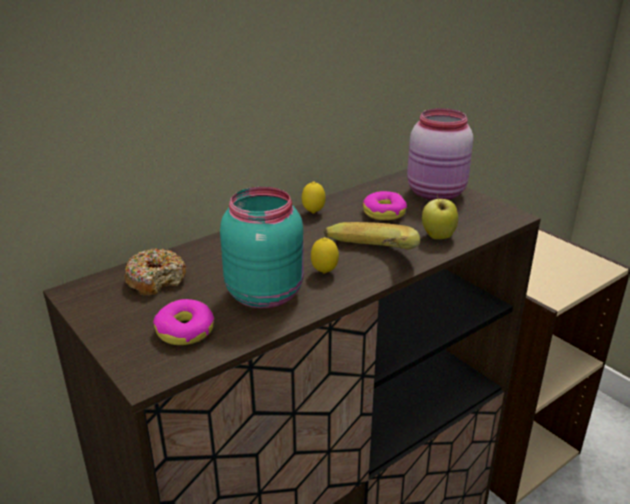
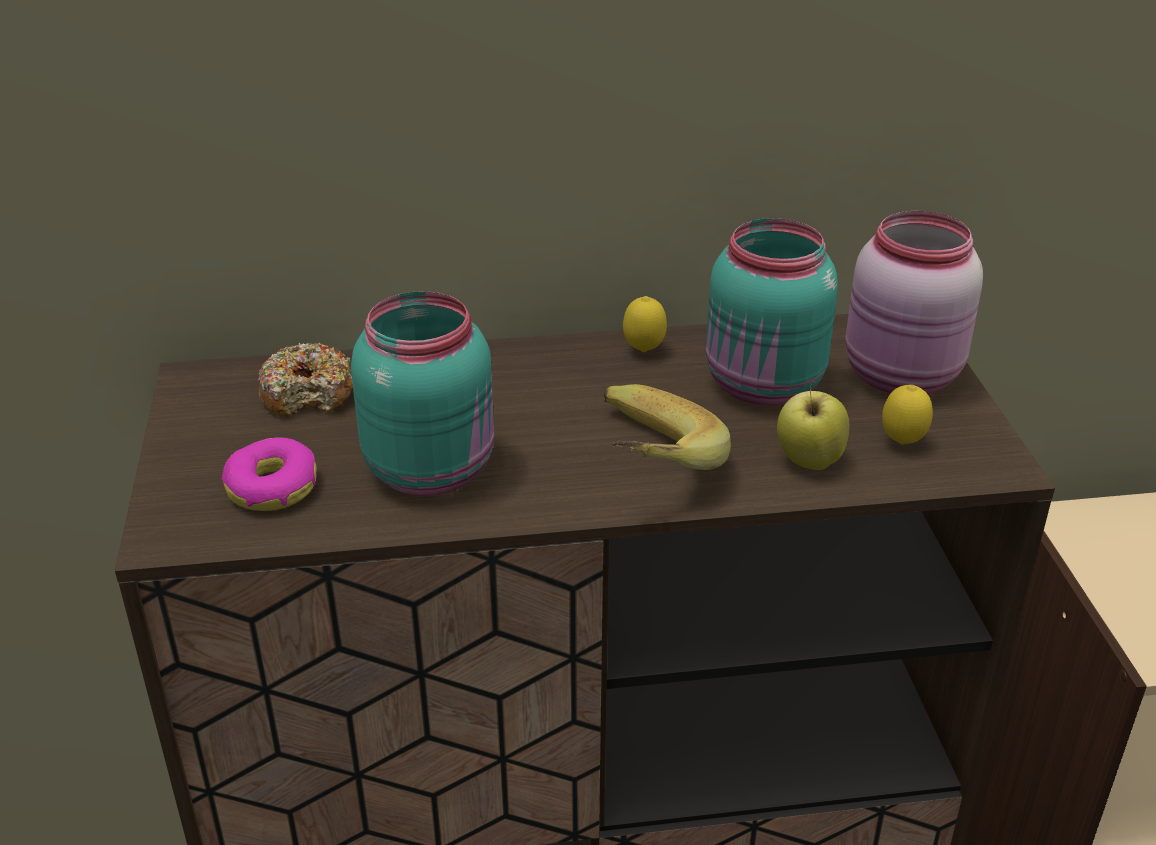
camera: 30 degrees right, 5 degrees up
lemon [311,237,339,274] -> lemon moved to [882,385,933,445]
donut [362,191,407,220] -> turquoise jar [706,218,838,405]

